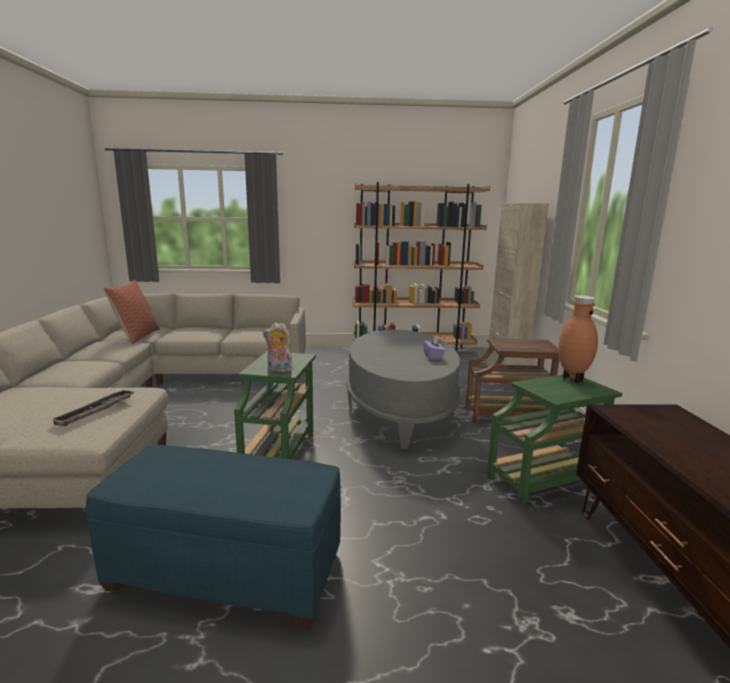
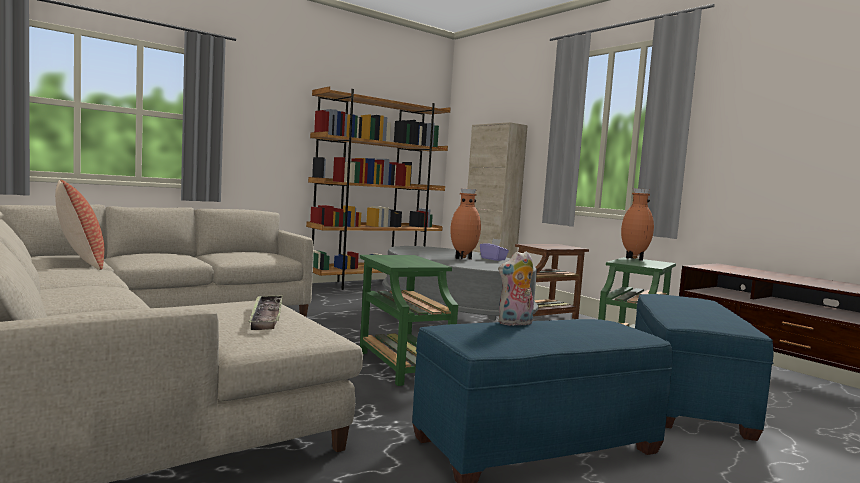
camera: 35 degrees left, 10 degrees down
plush toy [263,323,293,372] -> plush toy moved to [498,251,534,326]
none -> brown vase [450,188,481,260]
none -> blue ottoman [635,294,773,441]

